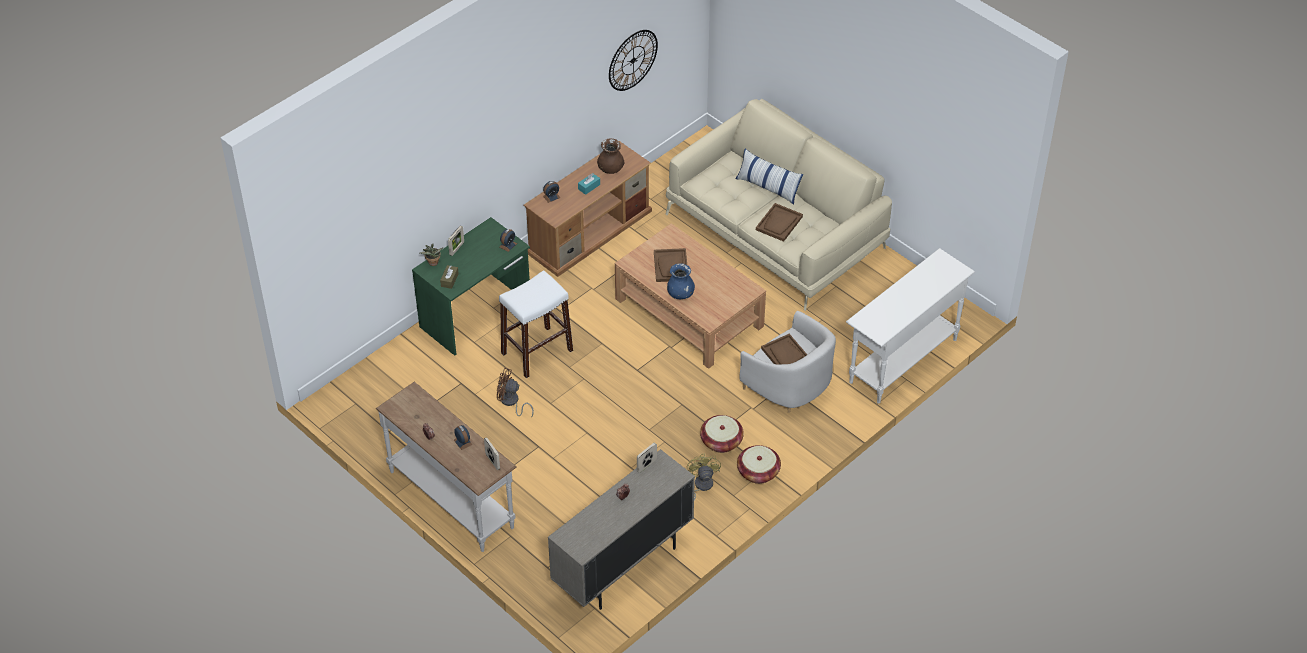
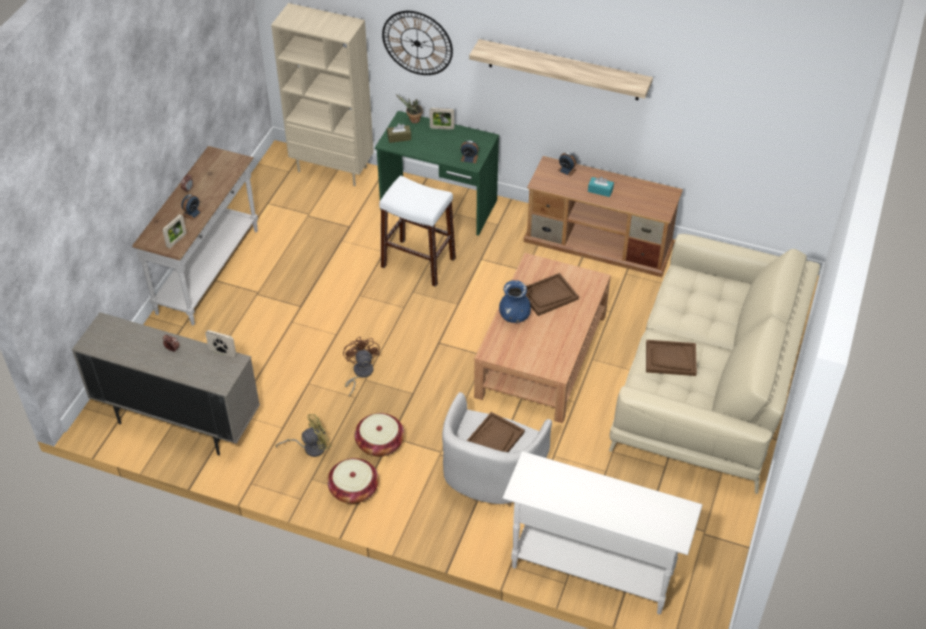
camera: 65 degrees right, 0 degrees up
brown fan [497,368,534,417] -> brown fan moved to [343,337,380,397]
brown vase [597,138,624,174] -> none
wall clock [609,30,658,91] -> wall clock moved to [382,11,453,75]
pillow [736,148,803,205] -> none
none -> beige bookcase [271,3,374,186]
none -> shelf [469,39,653,100]

